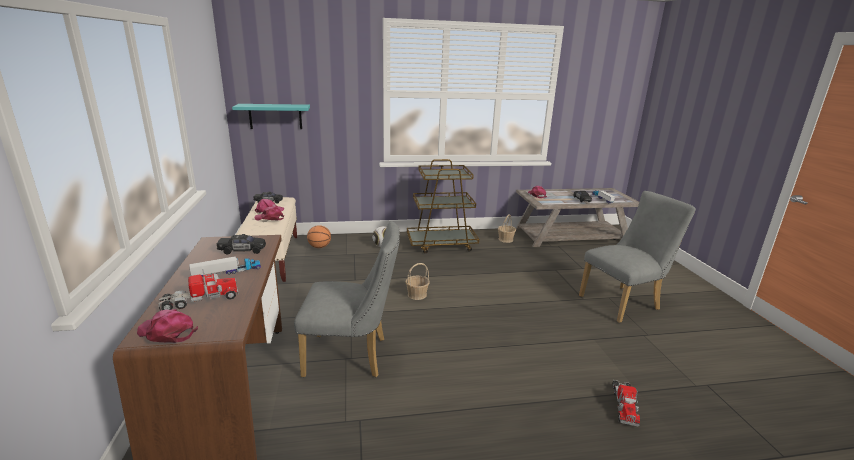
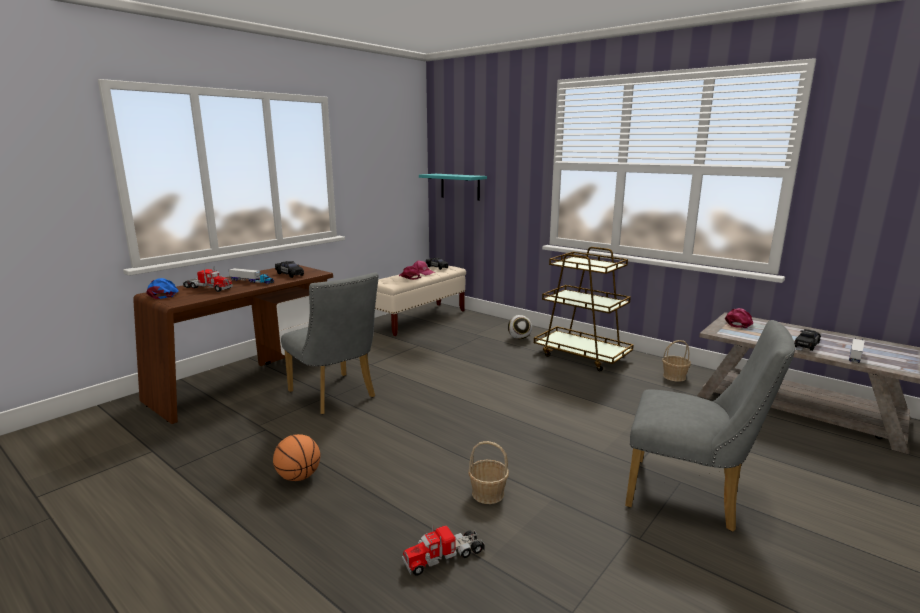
camera: 50 degrees right, 5 degrees down
pink cap [137,309,198,343] -> blue cap [146,278,178,299]
basketball [307,225,331,248] -> basketball moved to [273,434,320,481]
basket [405,263,430,300] -> basket moved to [468,441,509,504]

